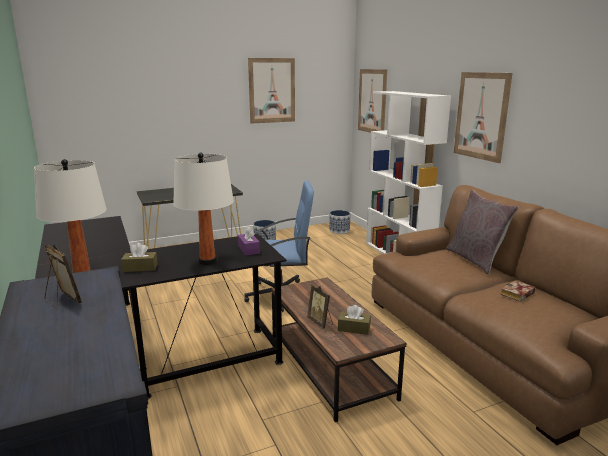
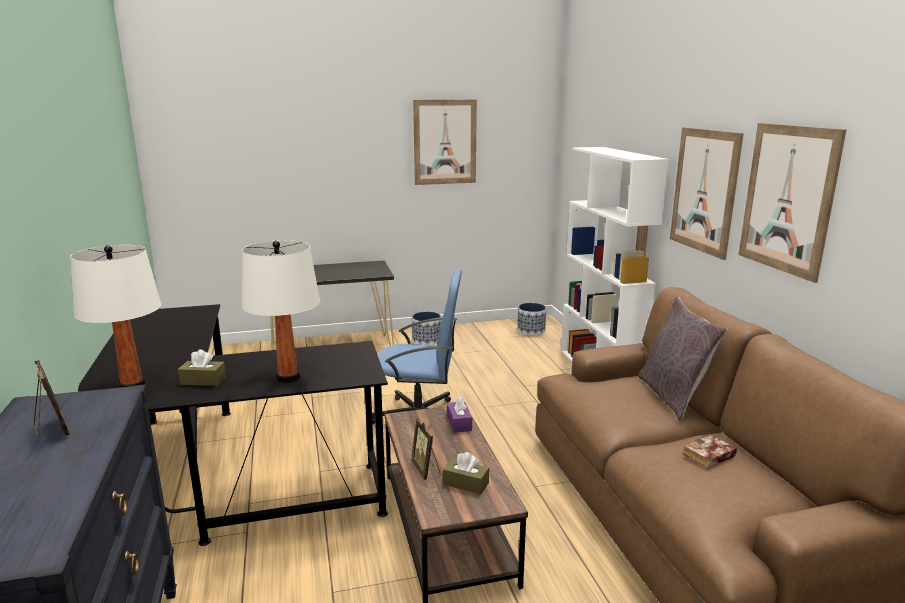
camera: 10 degrees right, 0 degrees up
purple tissue box [238,227,260,256] -> purple tissue box moved to [447,396,472,433]
picture [358,69,387,133] -> picture moved to [738,123,846,283]

